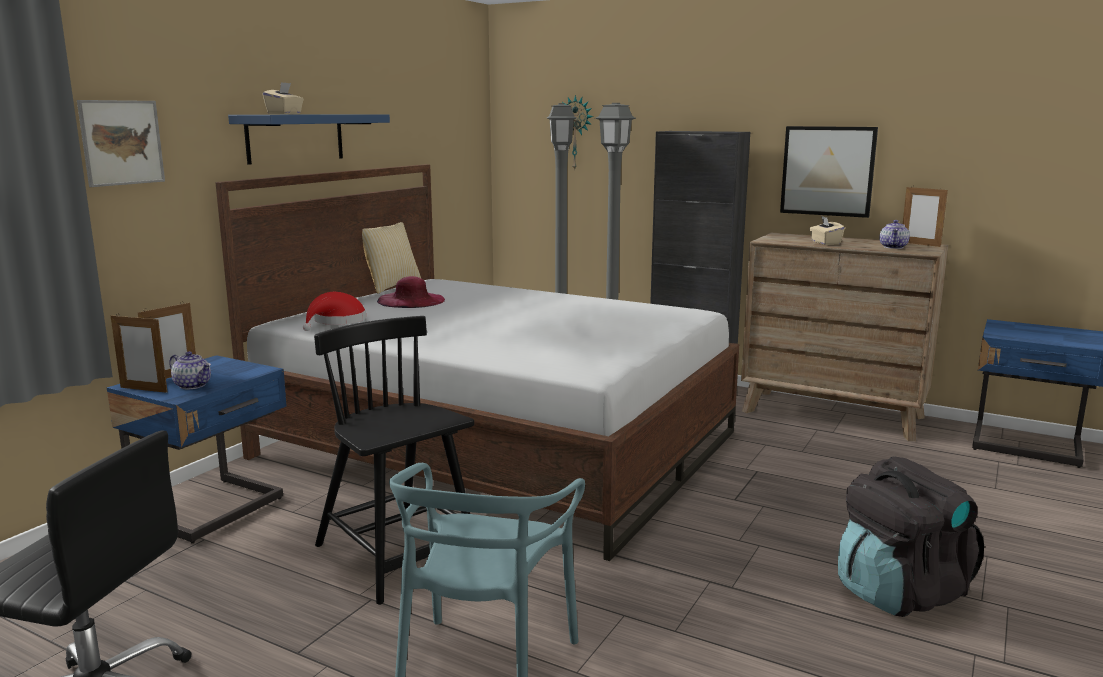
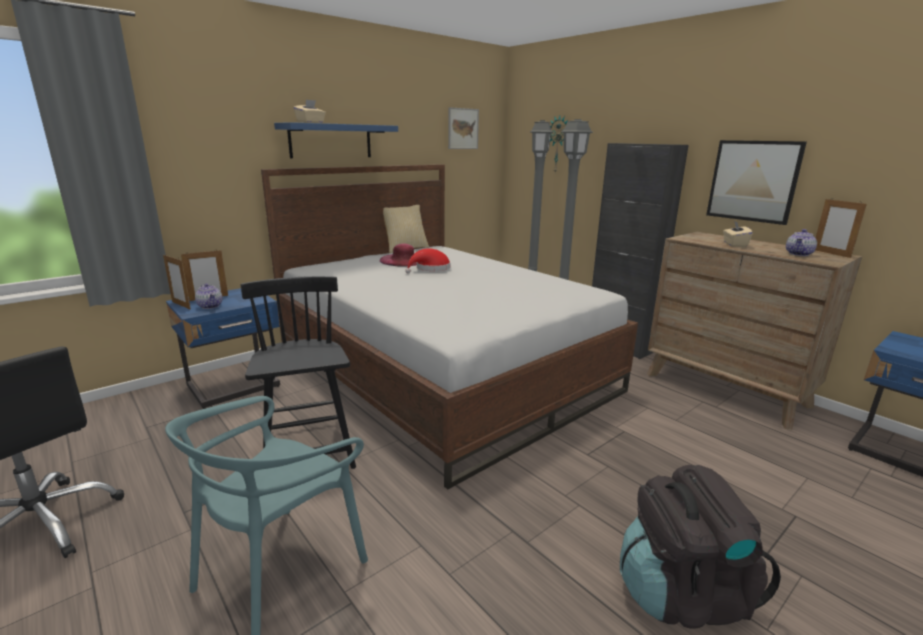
camera: 20 degrees right, 5 degrees up
picture [77,100,165,187] -> picture moved to [448,107,479,149]
red hat [303,292,366,331] -> red hat moved to [405,248,451,273]

